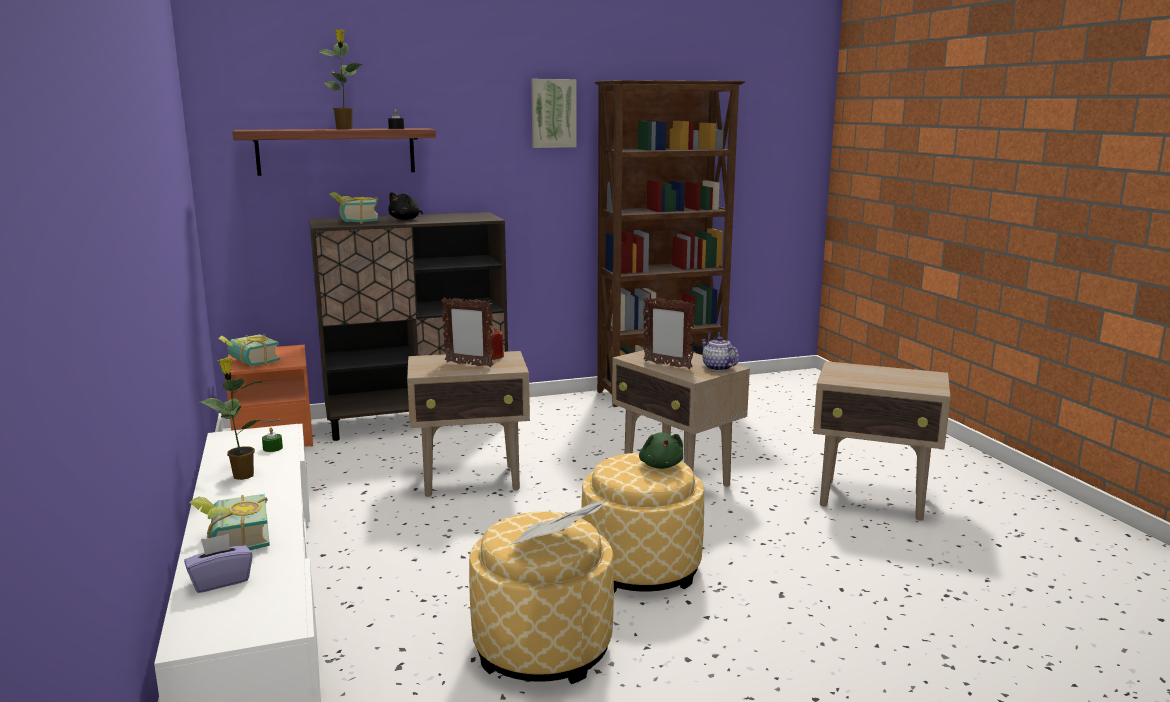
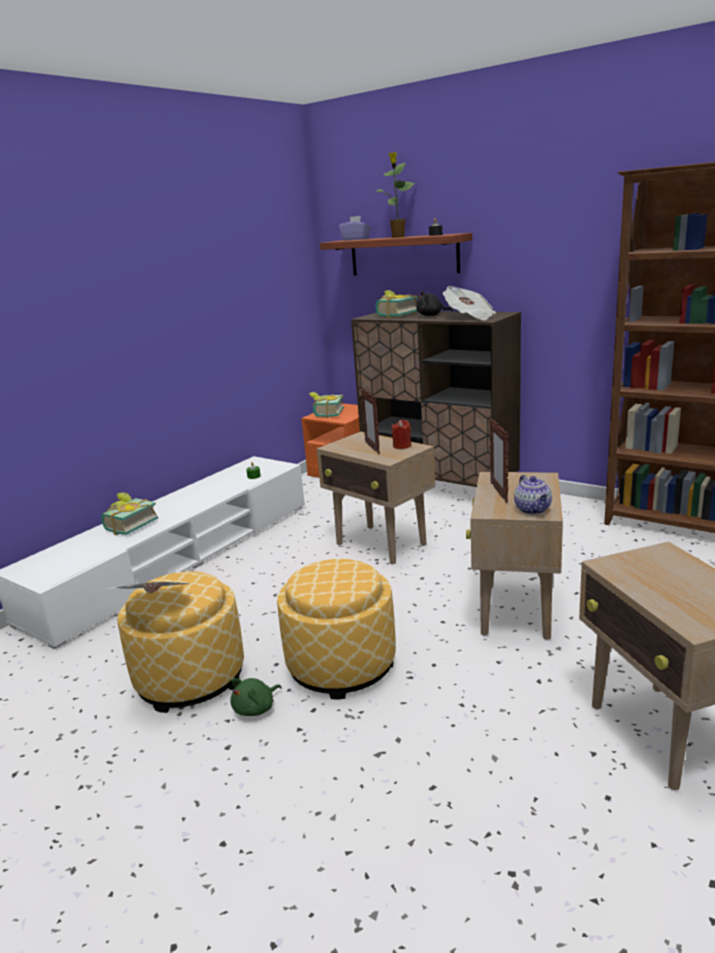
camera: 55 degrees right, 5 degrees up
purple tissue box [184,534,253,593] -> purple tissue box moved to [339,216,371,241]
potted plant [200,357,269,480] -> none
picture [531,79,577,148] -> none
green plush toy [639,432,684,469] -> green plush toy moved to [230,678,282,716]
teapot [701,336,739,371] -> teapot turned 150 degrees clockwise [514,475,552,514]
none -> newspaper [442,286,496,320]

